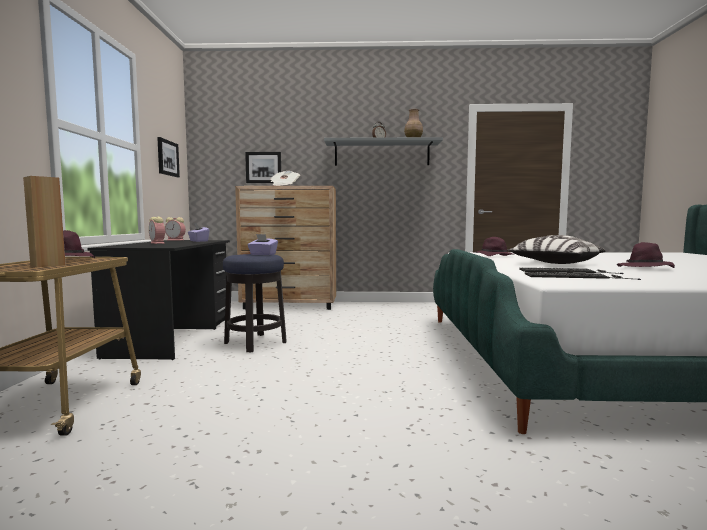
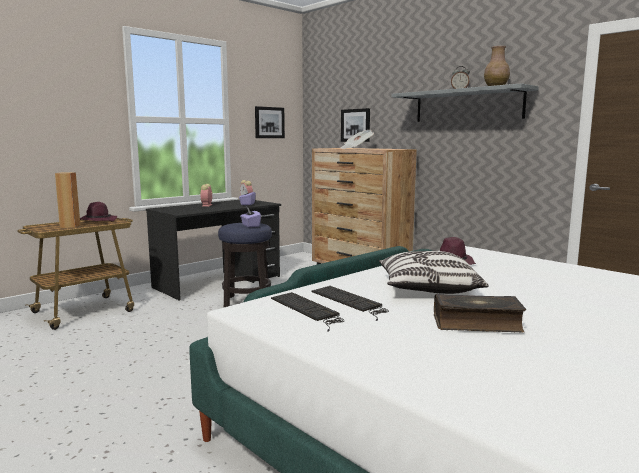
camera: 45 degrees right, 5 degrees up
purple hat [617,242,675,268] -> book [434,294,526,332]

